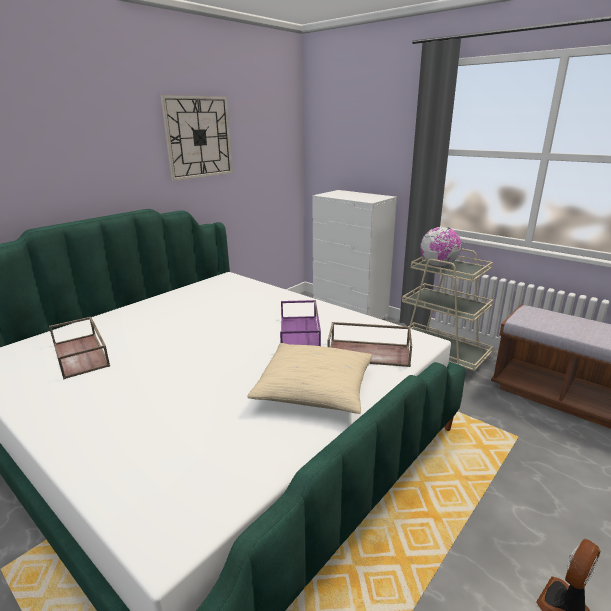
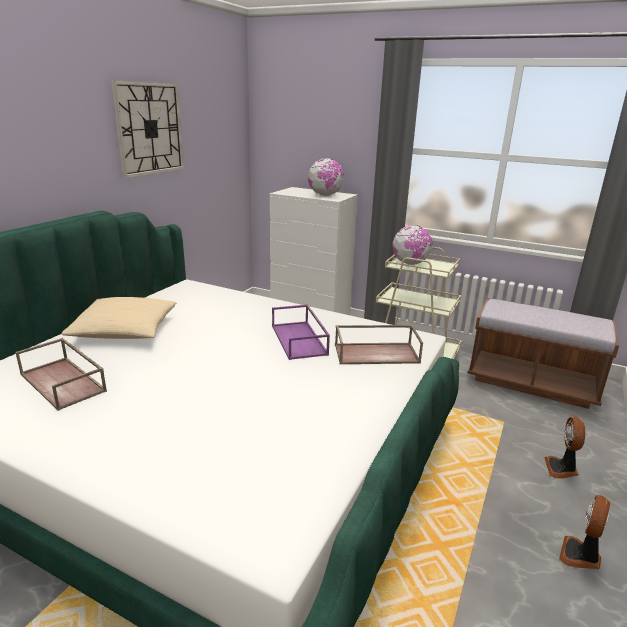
camera: 15 degrees left, 0 degrees up
beige pillow [247,343,373,414] -> beige pillow moved to [61,297,176,339]
none -> globe [308,159,344,196]
none -> fan [544,417,585,479]

